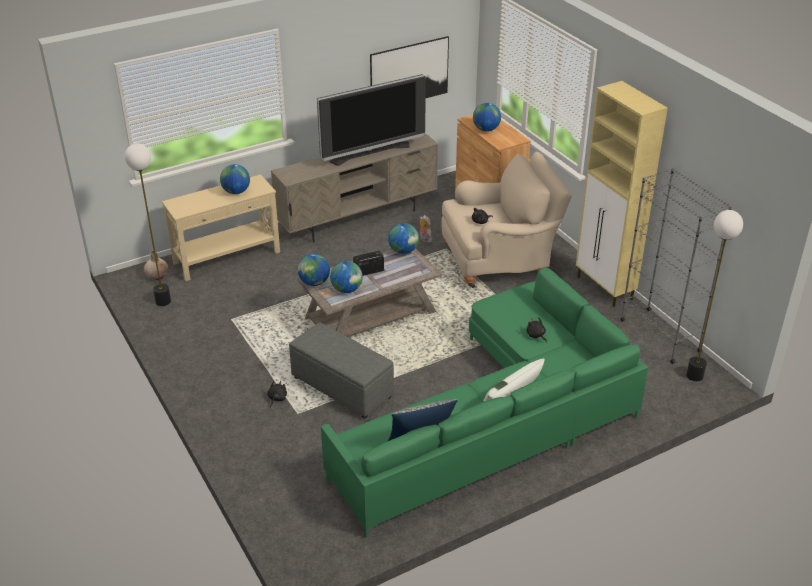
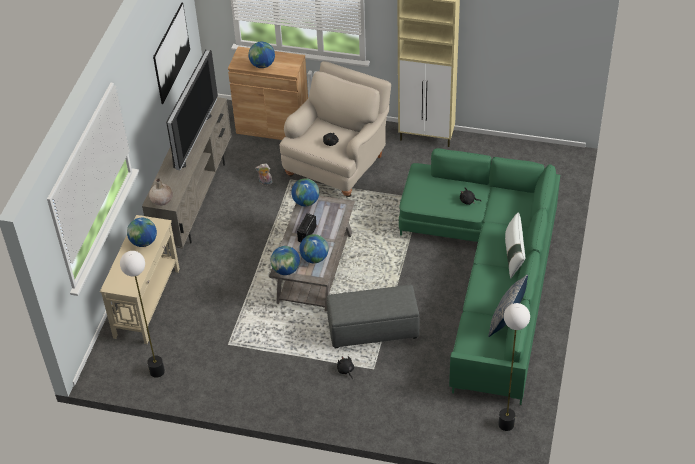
camera: 45 degrees left, 10 degrees up
beige vase [144,251,168,280] -> beige vase moved to [149,178,173,206]
grey bookcase [620,168,732,364] -> none
floor lamp [686,210,743,381] -> floor lamp moved to [498,303,530,431]

